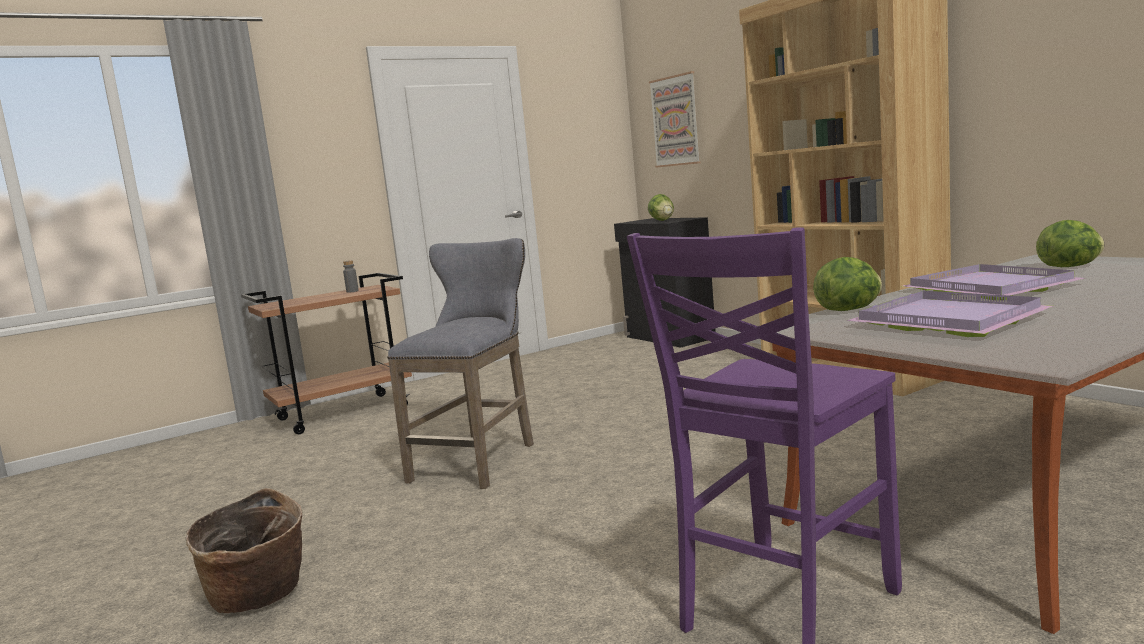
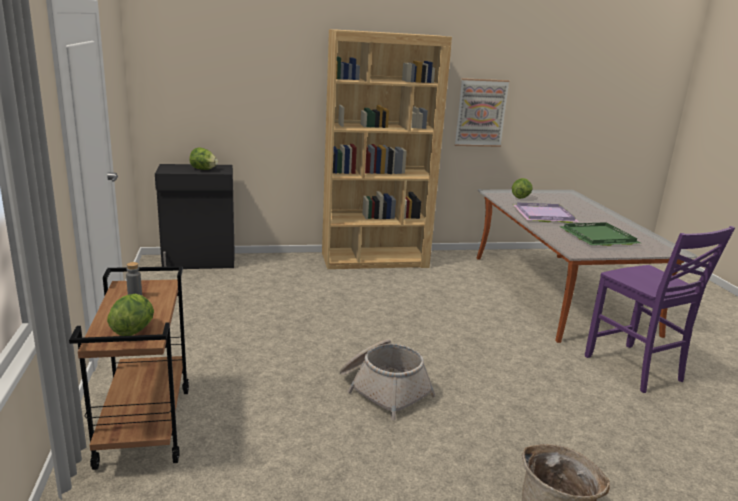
camera: 70 degrees left, 10 degrees up
grey stool [387,238,534,489] -> basket [340,339,436,420]
picture [649,71,700,168] -> picture moved to [455,78,510,147]
lettuce [813,257,882,311] -> lettuce moved to [107,294,154,336]
purple tray [847,291,1053,337] -> green tray [559,222,641,246]

